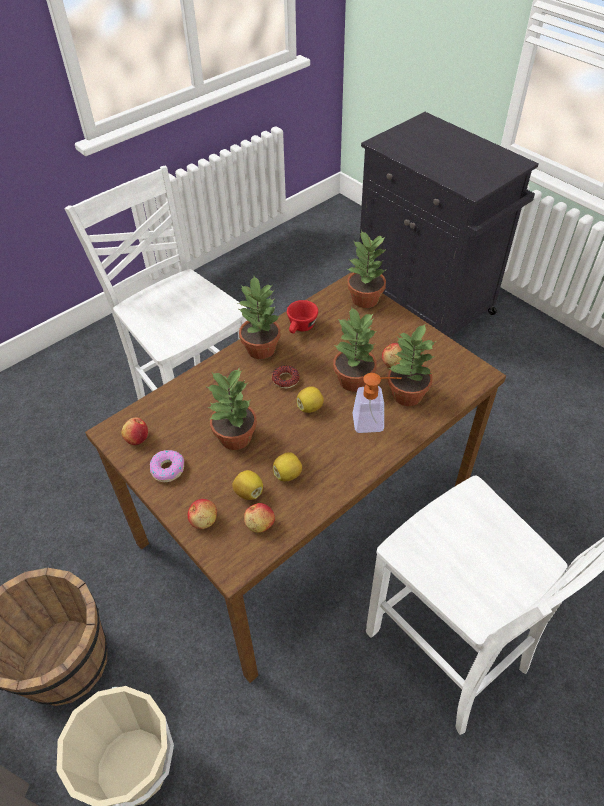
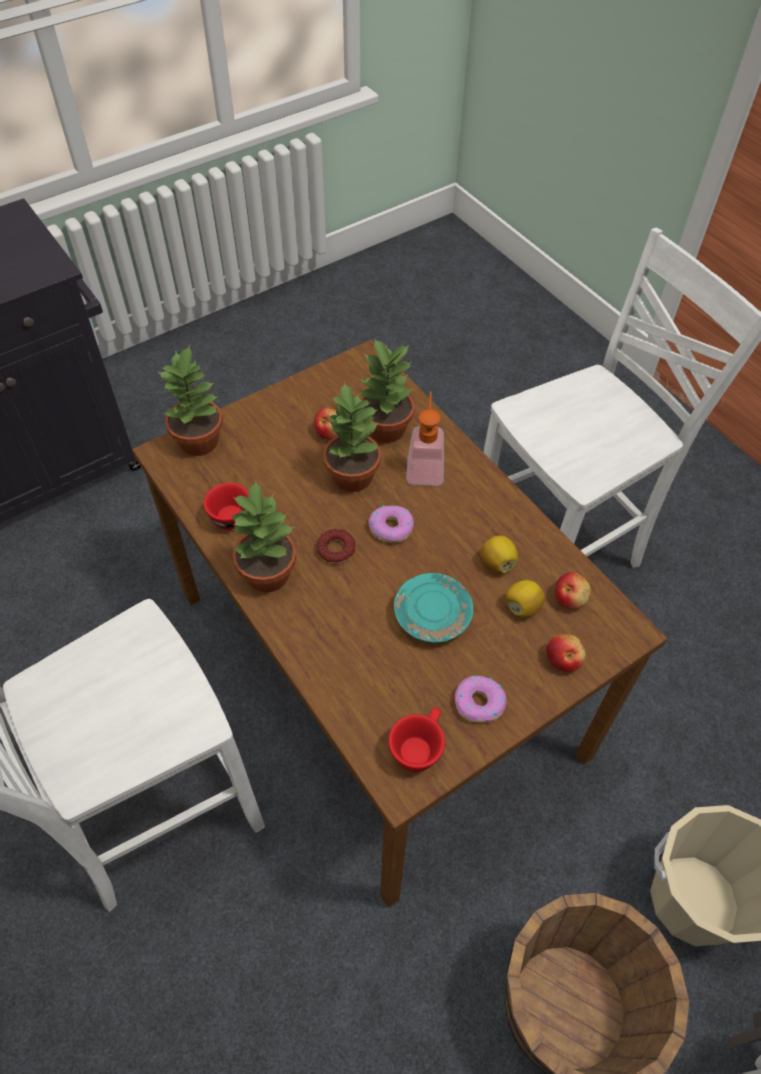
camera: 85 degrees left, 5 degrees up
apple [121,417,148,445] -> red cup [388,707,445,772]
potted plant [207,368,257,450] -> turquoise plate [394,573,473,643]
lemon [296,386,324,413] -> donut [369,505,414,543]

